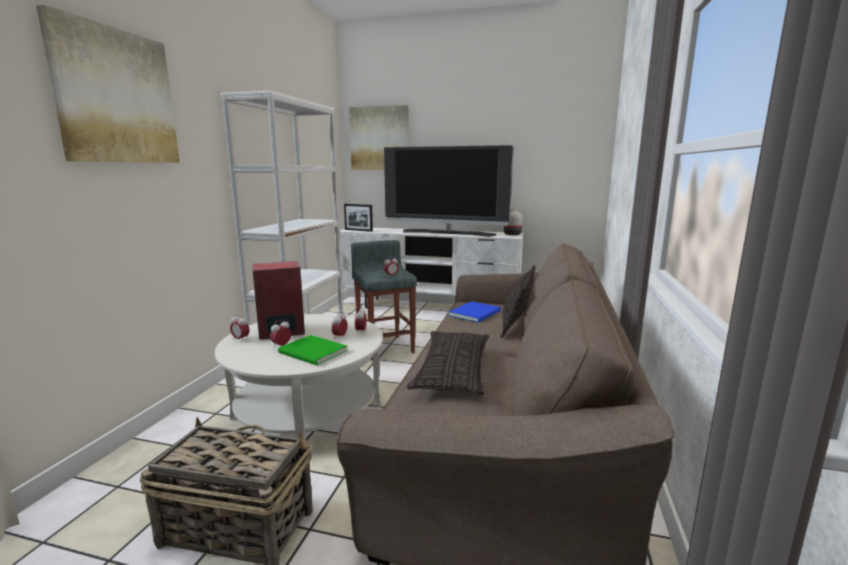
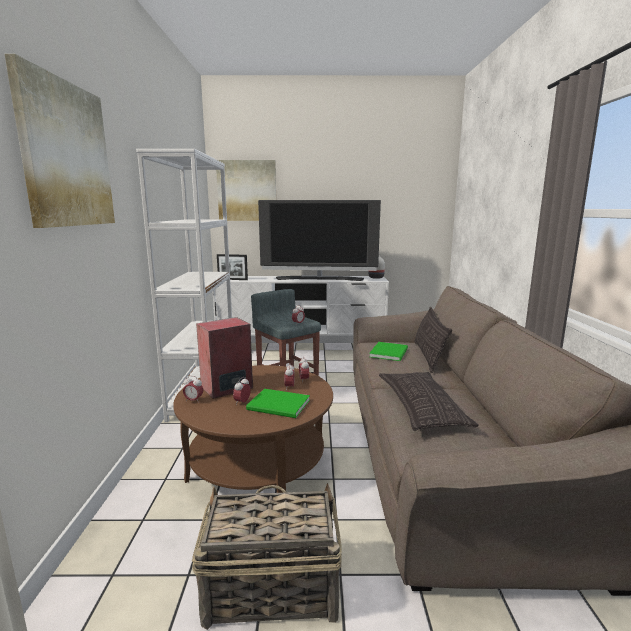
camera: 15 degrees left, 0 degrees up
white coffee table [215,314,383,439] -> brown coffee table [173,365,333,493]
blue book [448,301,501,323] -> green book [369,342,408,361]

